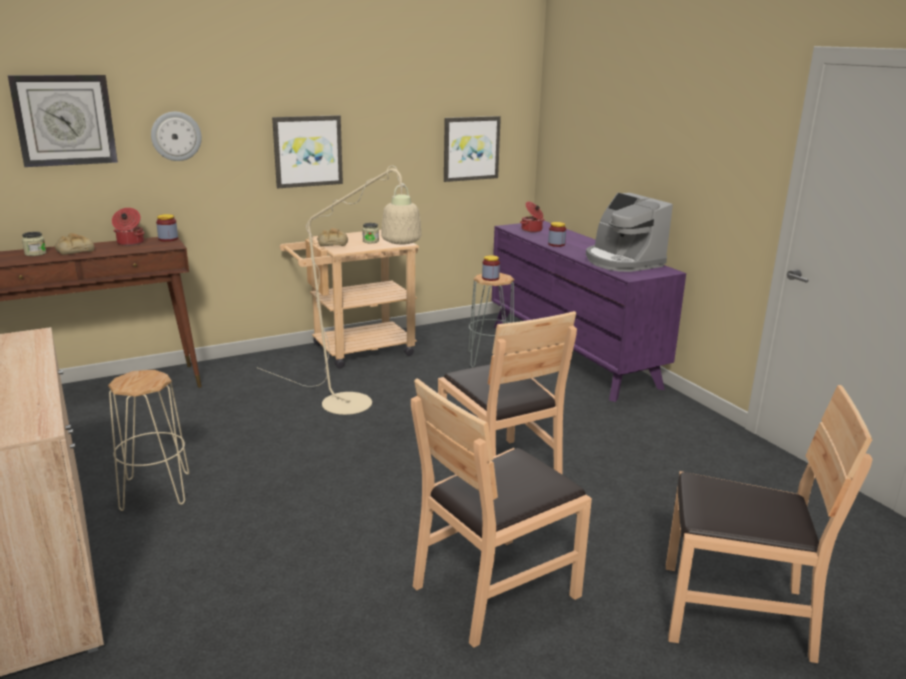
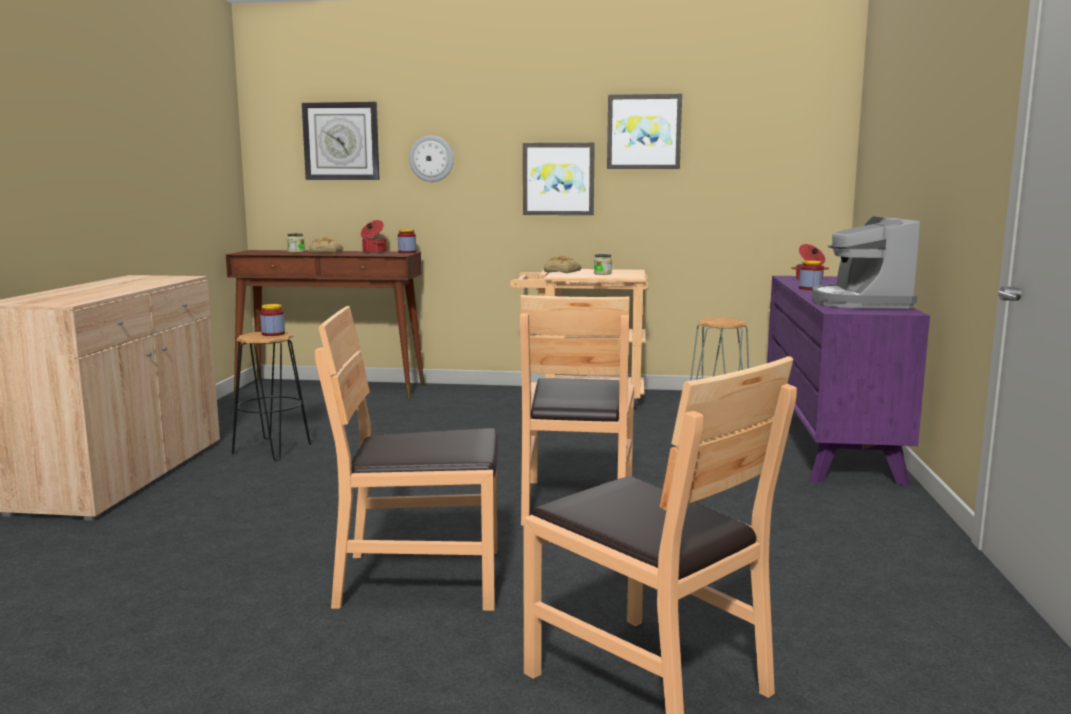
camera: 35 degrees right, 10 degrees down
beige stool [108,370,189,511] -> black stool [232,332,311,461]
beige floor lamp [256,166,422,415] -> none
picture [444,116,501,182] -> picture moved to [607,94,682,169]
jar [482,255,500,281] -> jar moved to [260,304,285,336]

